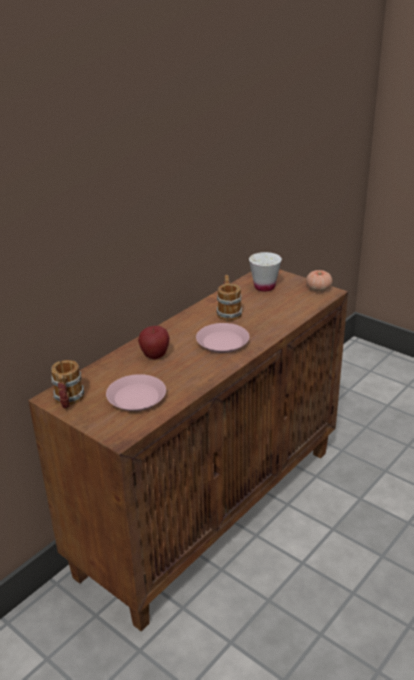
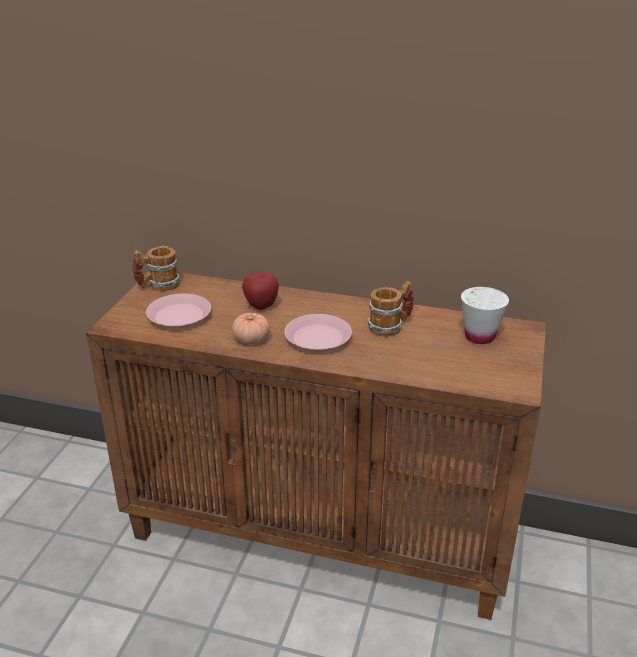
camera: 65 degrees right, 0 degrees up
tomato [306,270,333,291] -> tomato moved to [232,313,270,344]

